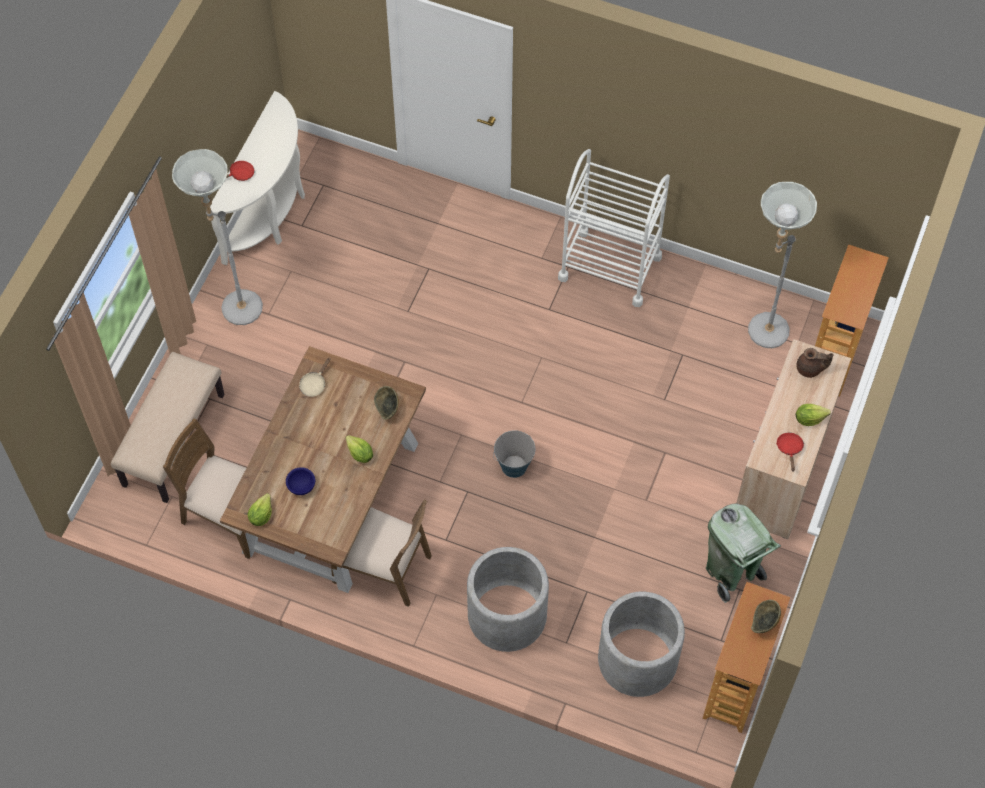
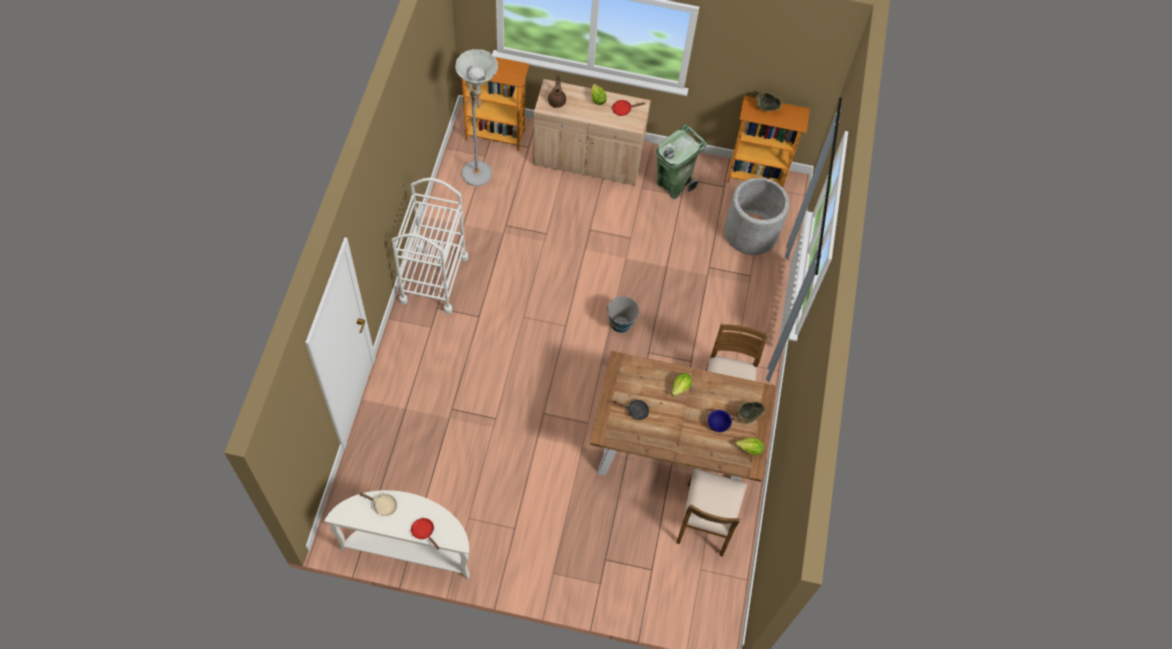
camera: 105 degrees left, 0 degrees up
beige bench [111,352,225,503] -> none
grey floor lamp [172,149,263,325] -> none
beige frying pan [299,357,330,397] -> beige frying pan moved to [360,493,397,516]
bowl [374,386,399,420] -> bowl moved to [737,401,765,424]
grey planter [467,547,549,652] -> none
none -> black frying pan [613,400,649,420]

